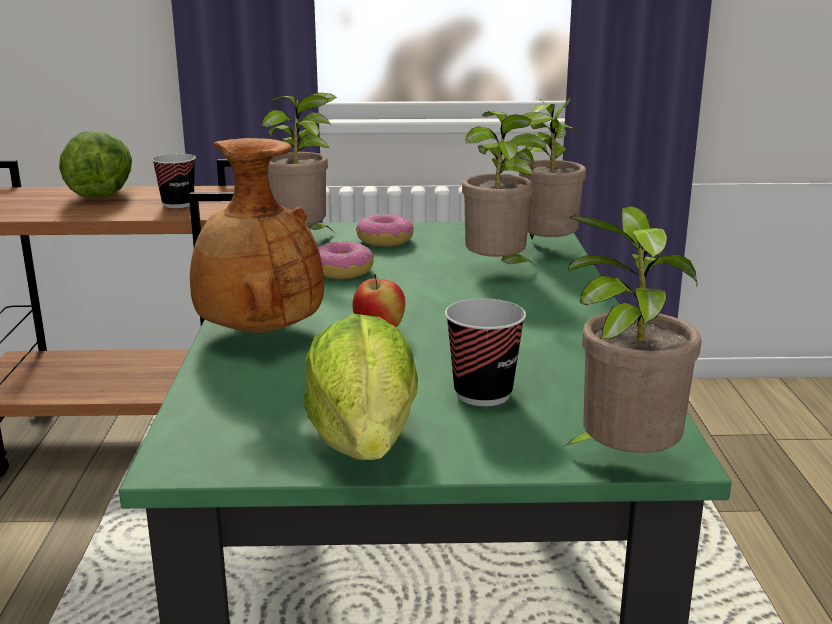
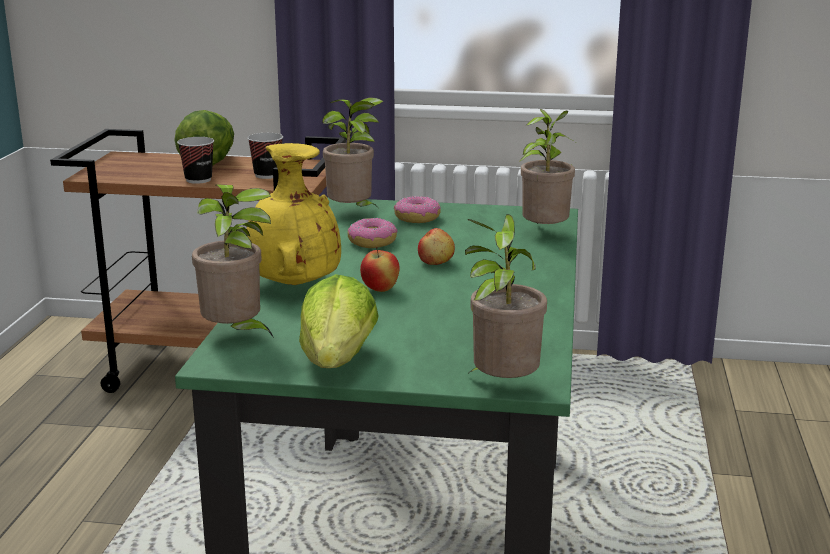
camera: 10 degrees right, 0 degrees up
brown vase [190,138,324,334] -> yellow vase [247,143,341,285]
cup [445,299,526,406] -> cup moved to [177,137,214,184]
potted plant [462,111,553,269] -> potted plant moved to [192,184,274,338]
none -> apple [418,228,455,265]

